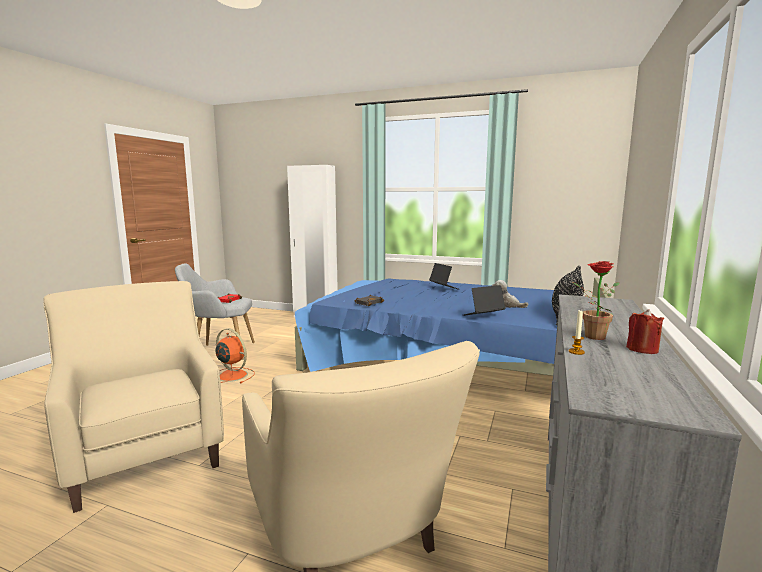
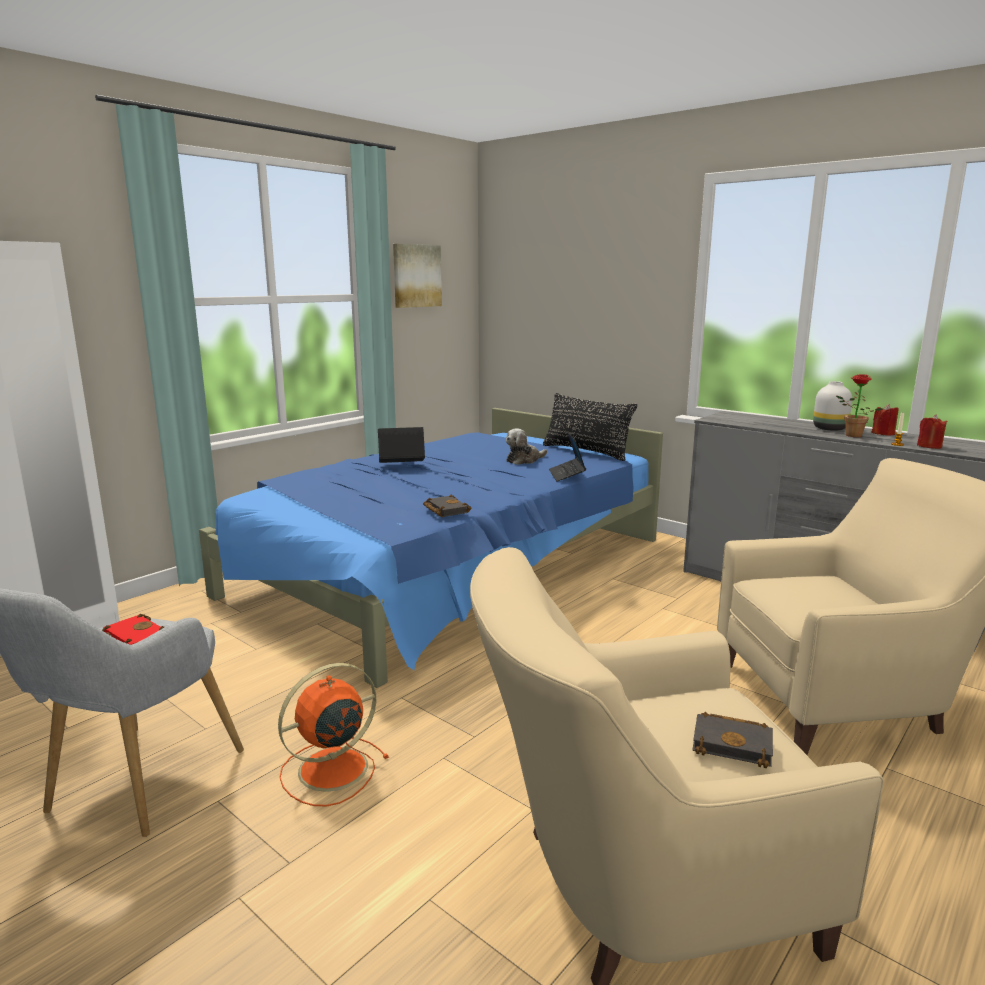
camera: 70 degrees left, 5 degrees up
none -> picture [393,244,442,308]
none -> black book [692,712,773,768]
none -> white vase [813,381,852,431]
none -> red candle [917,414,947,449]

